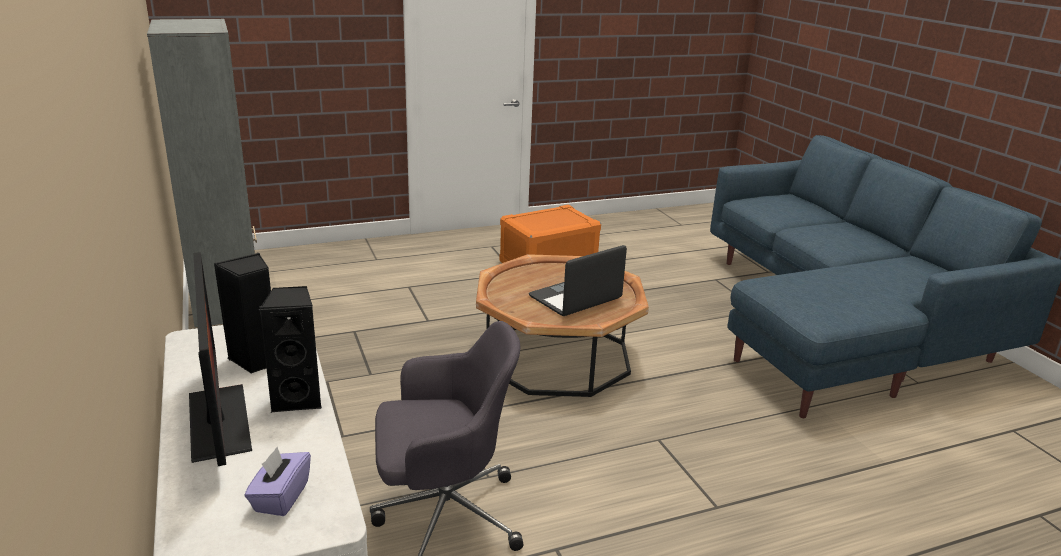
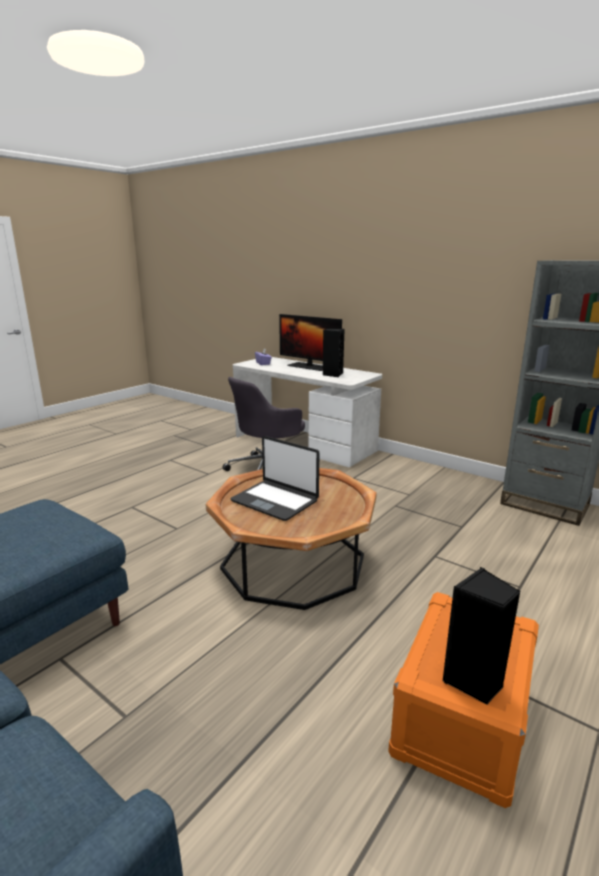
camera: 150 degrees right, 5 degrees down
black speaker [259,286,322,413] -> black speaker moved to [442,567,520,705]
laptop [529,245,627,316] -> laptop turned 105 degrees clockwise [230,436,319,521]

